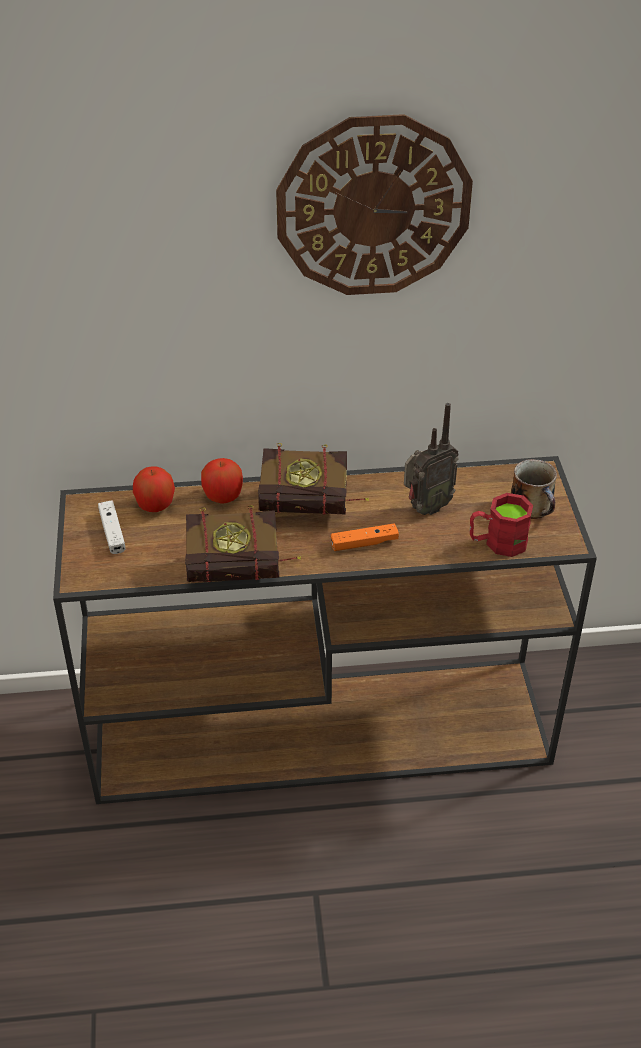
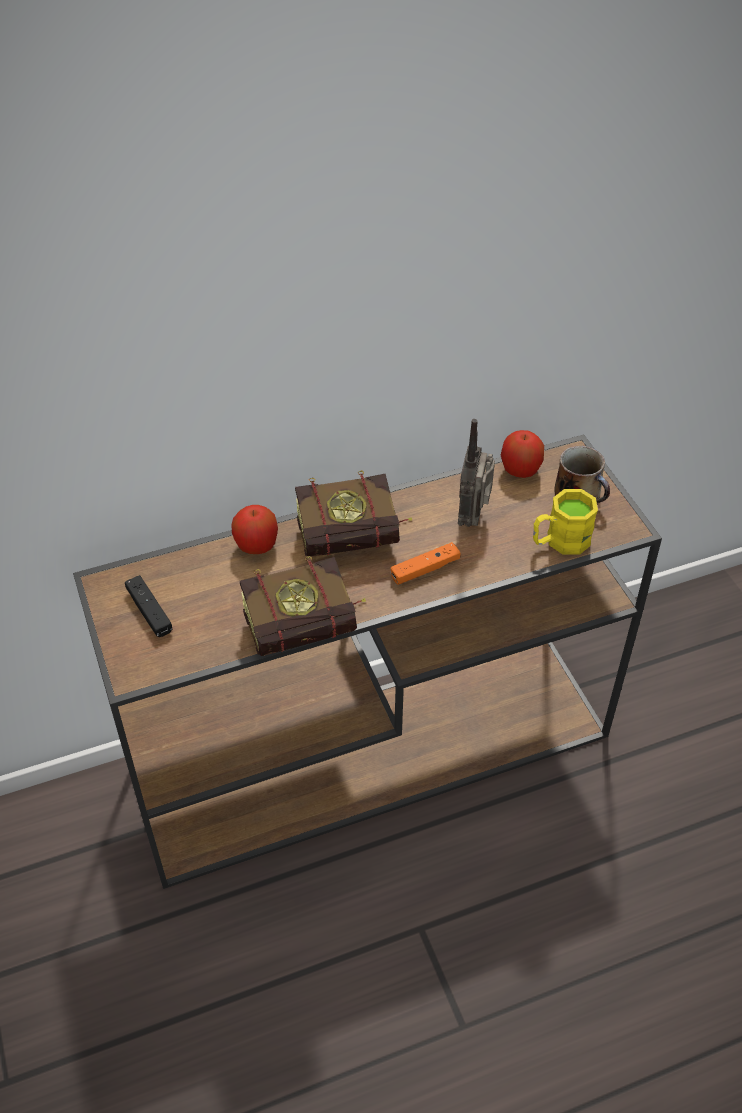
camera: 15 degrees left, 5 degrees up
white game controller [98,500,125,554] -> black game controller [125,575,172,637]
apple [133,466,175,512] -> apple moved to [501,430,544,478]
wall clock [276,114,473,295] -> none
radio [404,403,459,515] -> radio turned 150 degrees clockwise [458,419,495,527]
red mug [470,493,533,557] -> yellow mug [533,489,598,555]

